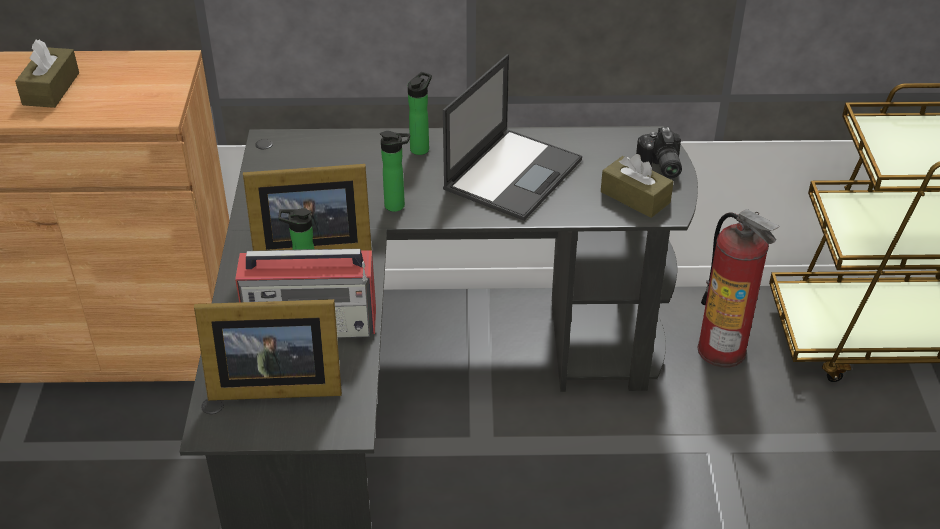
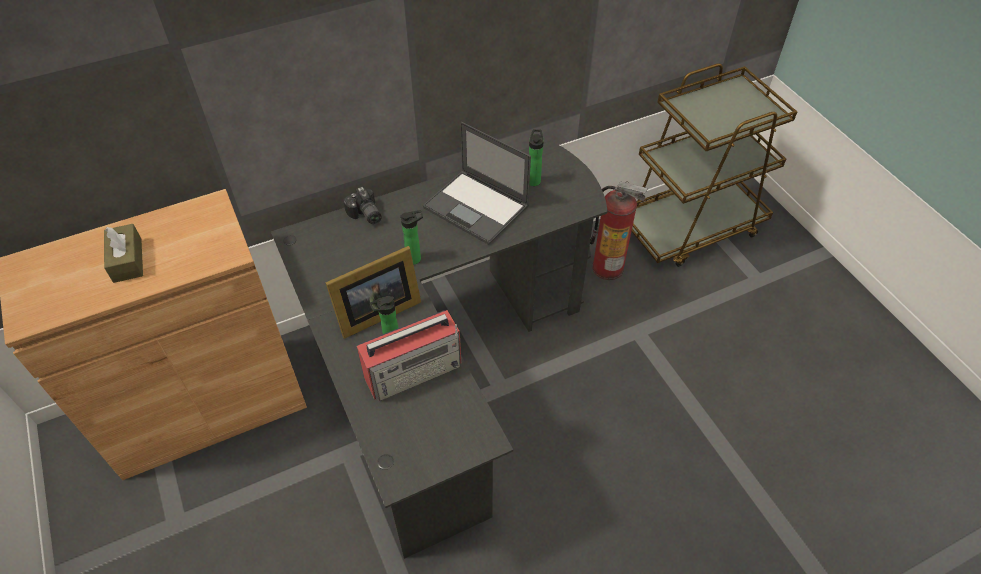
camera: 25 degrees left, 10 degrees up
picture frame [194,299,342,401] -> none
bottle [408,72,432,155] -> bottle moved to [529,129,544,186]
laptop [443,54,582,221] -> laptop turned 120 degrees clockwise [423,122,531,245]
brown tissue box [601,154,674,218] -> none
camera [636,127,682,178] -> camera moved to [343,187,382,224]

